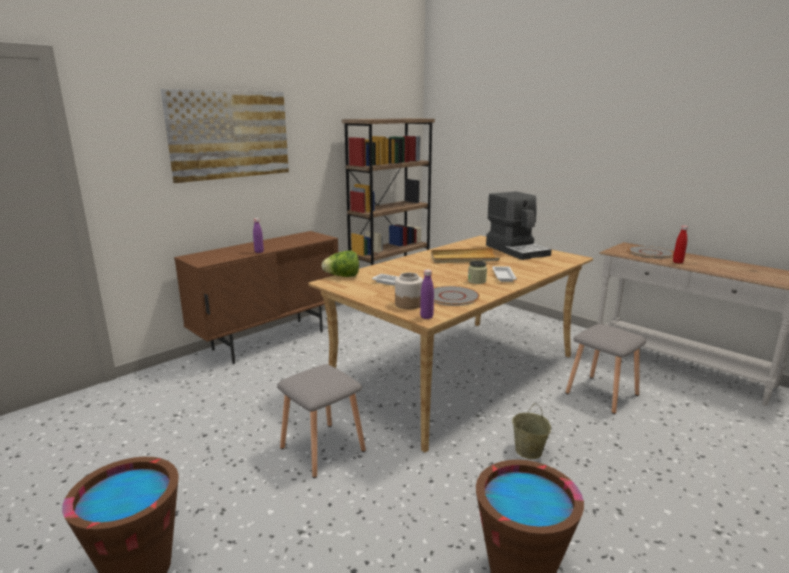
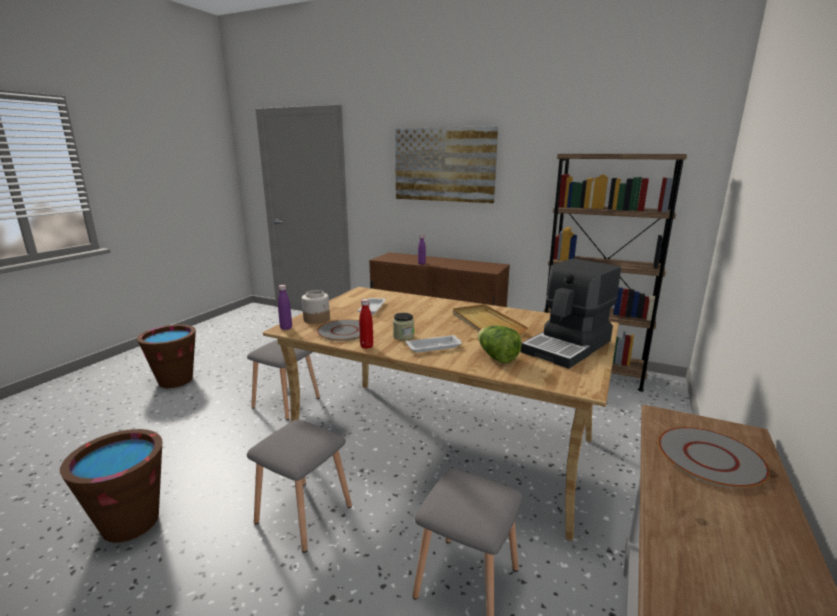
camera: 70 degrees right, 0 degrees up
lettuce [322,251,359,277] -> lettuce moved to [478,325,522,363]
beige bucket [512,403,551,459] -> grey stool [247,420,352,553]
red bottle [673,226,688,263] -> red bottle moved to [359,299,373,349]

